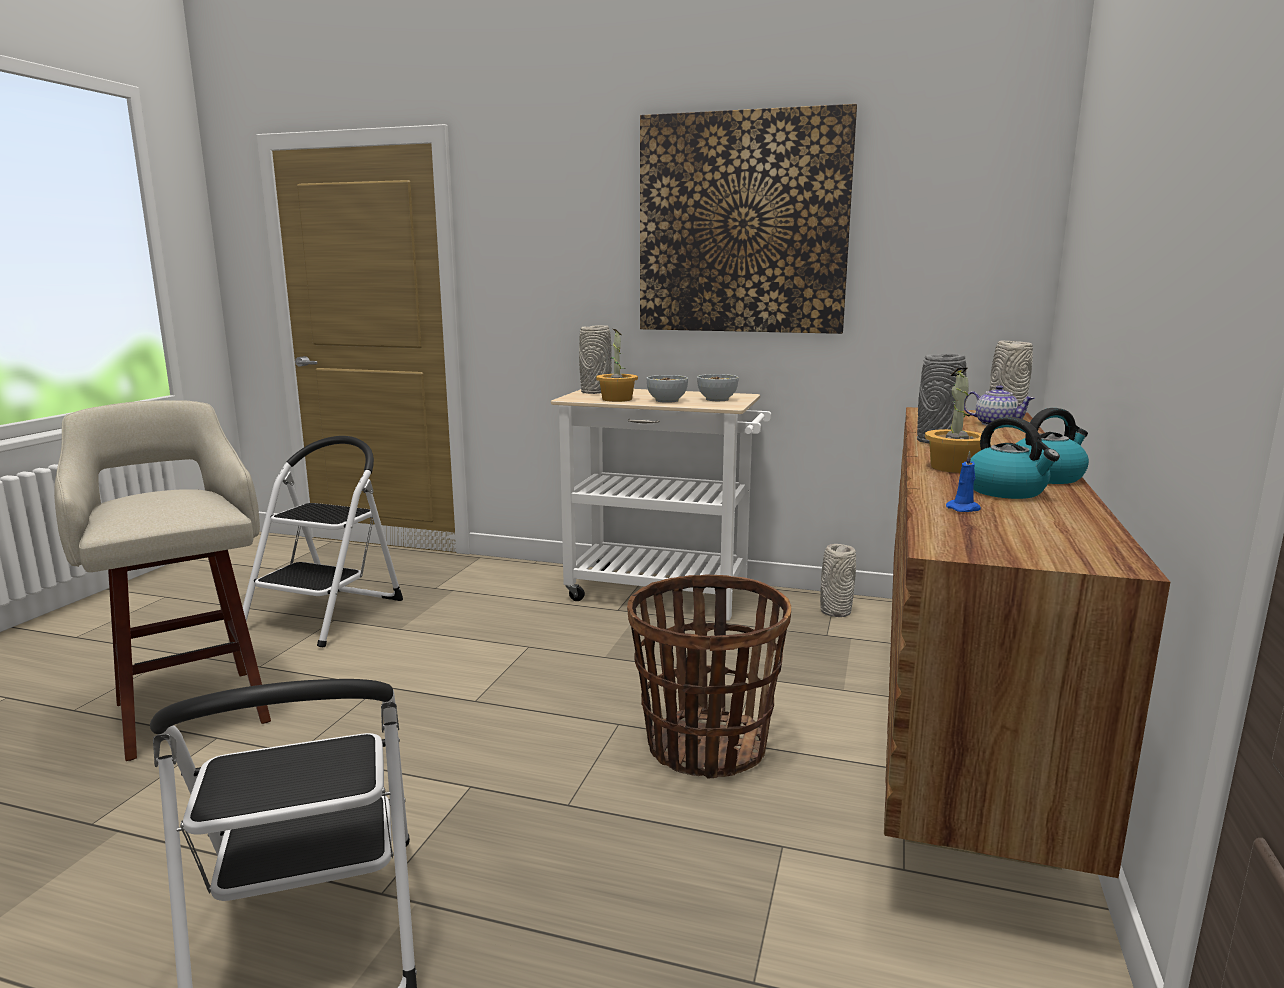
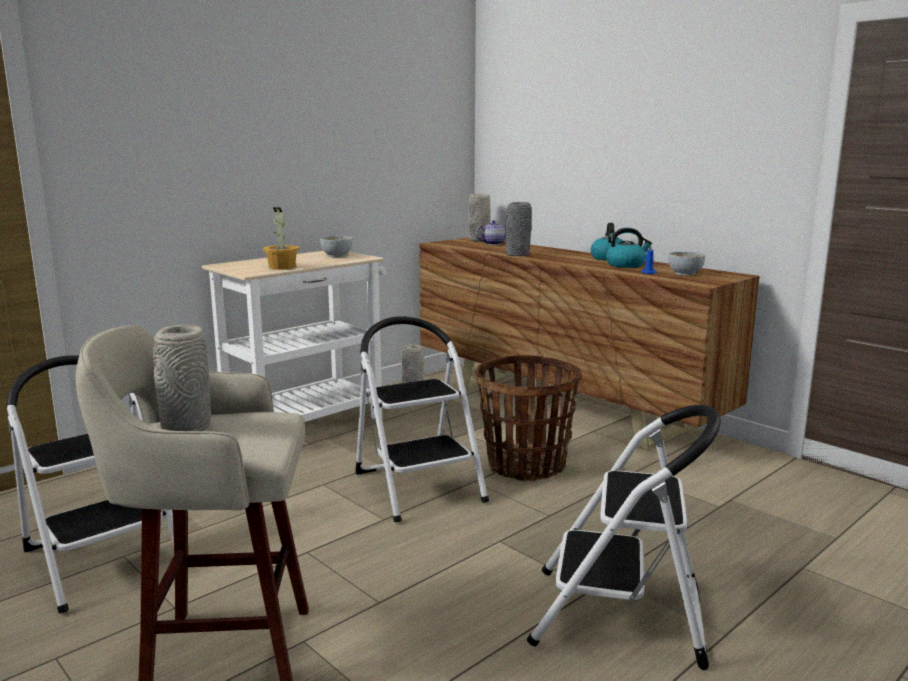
camera: 60 degrees left, 0 degrees up
grey vase [579,325,612,394] -> grey vase moved to [153,324,211,431]
picture [640,104,857,334] -> none
bowl [647,375,688,403] -> bowl moved to [668,252,705,276]
potted plant [925,368,982,473] -> none
none -> step ladder [355,316,489,522]

